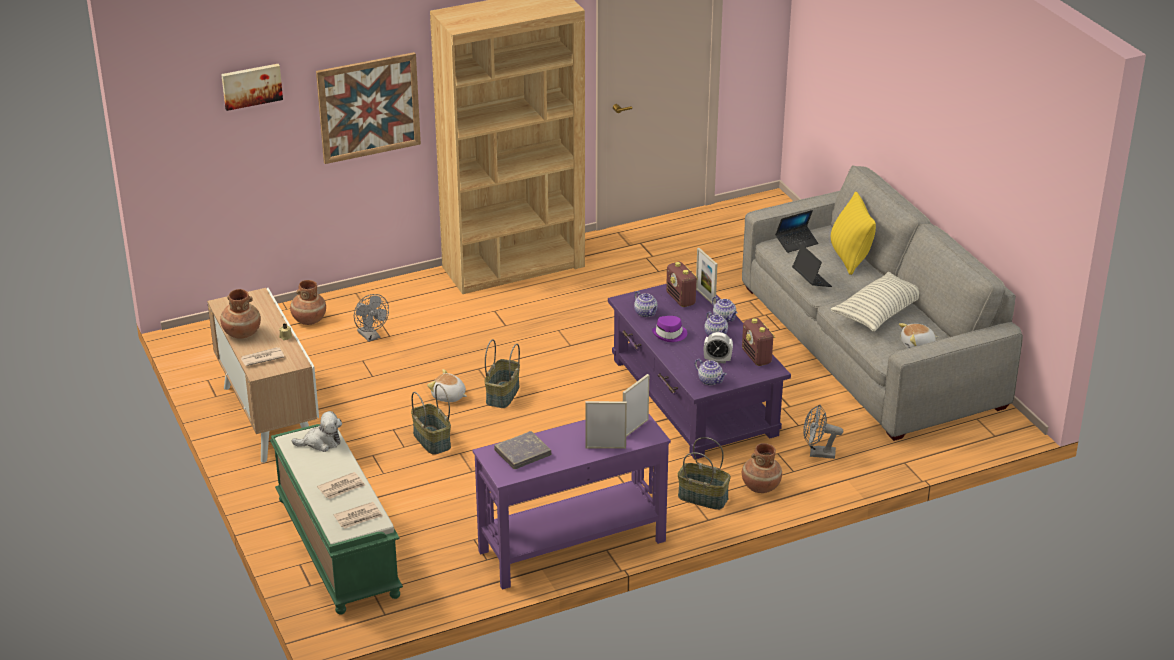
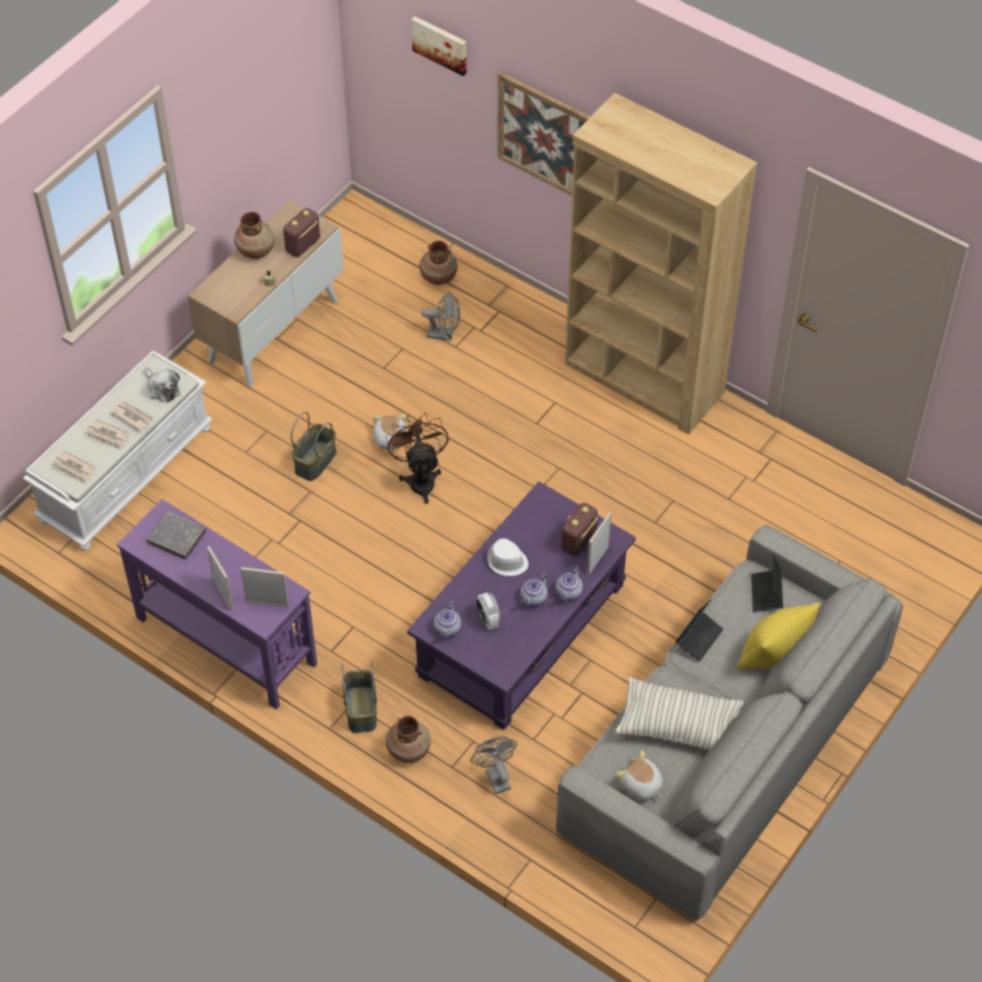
camera: 60 degrees right, 20 degrees up
newspaper [240,347,284,366] -> newspaper moved to [111,401,154,432]
green bench [270,424,403,615] -> white bench [23,351,213,551]
grey fan [354,294,389,342] -> grey fan turned 105 degrees counterclockwise [421,292,460,341]
basket [484,339,520,408] -> brown fan [386,413,448,504]
teapot [634,291,658,317] -> none
purple hat [652,316,687,342] -> white hat [487,538,528,576]
radio [742,318,775,366] -> radio moved to [283,208,320,257]
laptop [775,210,818,253] -> laptop turned 60 degrees clockwise [751,553,783,612]

